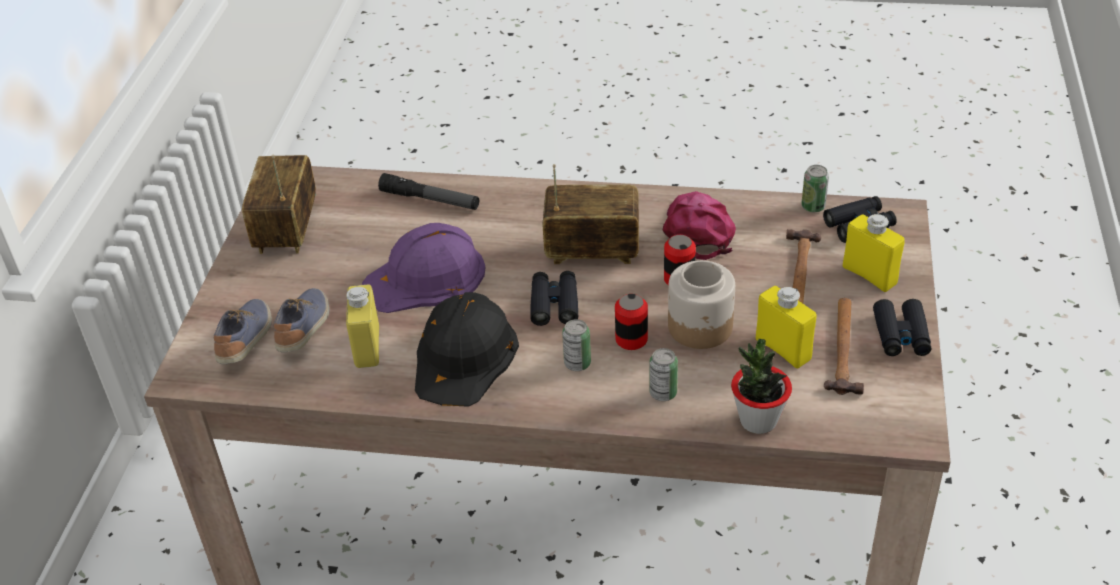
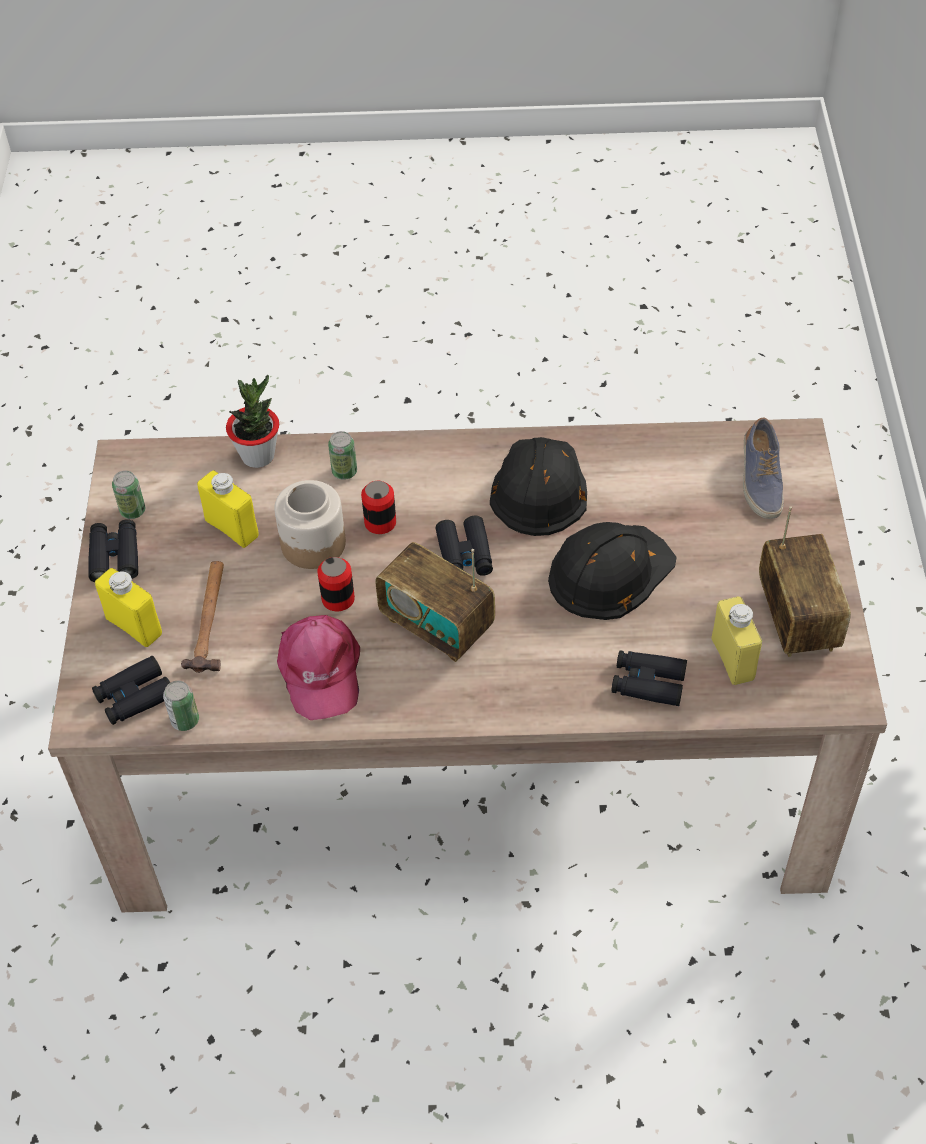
camera: 170 degrees right, 10 degrees up
shoe [274,288,330,353] -> none
yellow bottle [346,285,379,368] -> yellow bottle moved to [711,597,762,685]
purple hard hat [362,223,485,313] -> black hard hat [548,522,677,620]
flashlight [378,173,479,210] -> black binoculars [611,650,687,706]
radio [543,164,639,264] -> radio turned 45 degrees clockwise [375,542,495,662]
can [562,319,591,371] -> can moved to [112,471,145,519]
hammer [824,298,864,395] -> none

